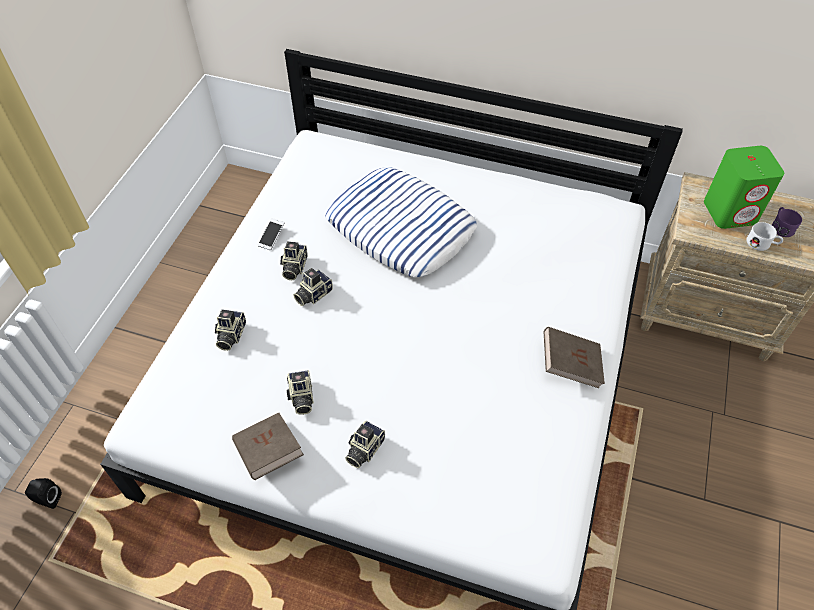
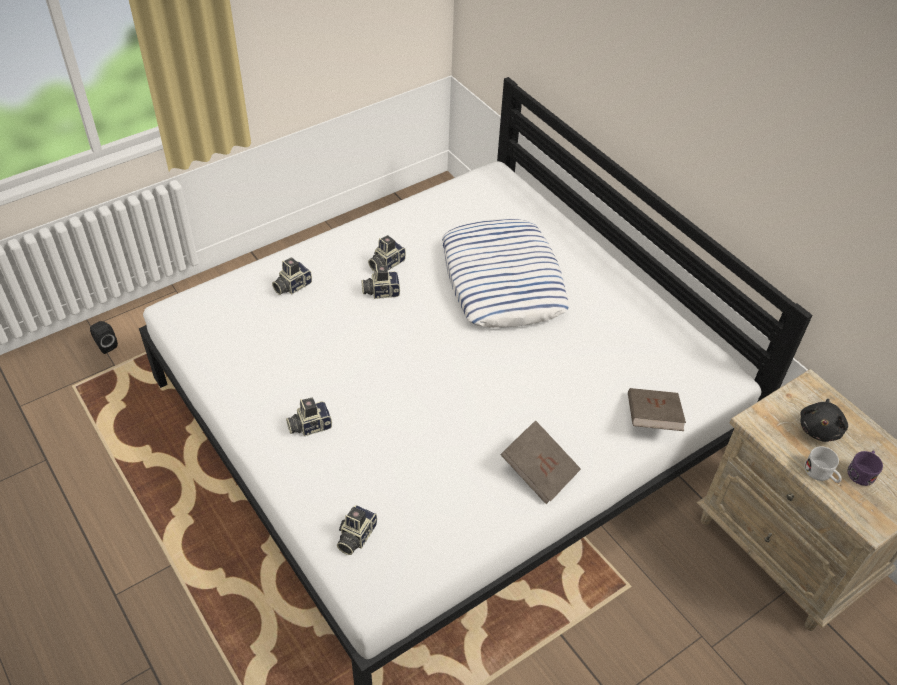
camera: 35 degrees right, 5 degrees down
brown book [232,413,304,480] -> brown book moved to [628,388,686,431]
phone [258,218,285,250] -> none
camera [287,370,314,415] -> camera moved to [337,505,377,555]
green speaker [704,146,784,229] -> black plush toy [800,399,848,442]

